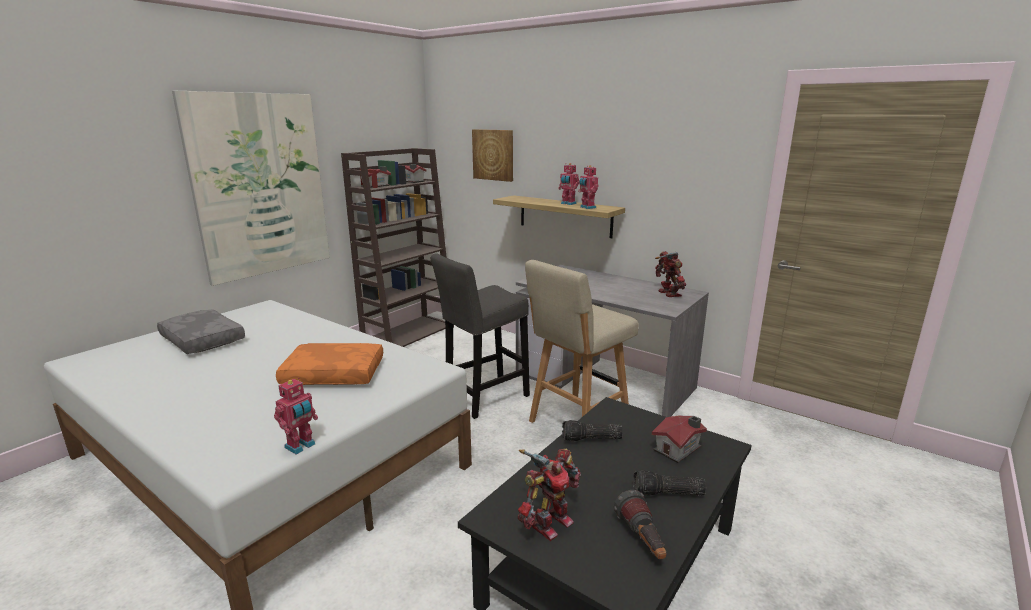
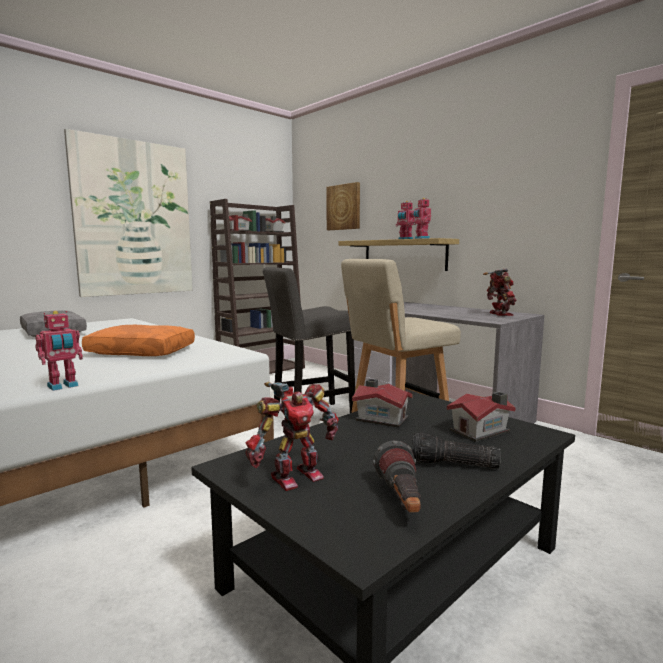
camera: 10 degrees right, 10 degrees down
flashlight [562,420,623,441] -> toy house [352,379,413,428]

